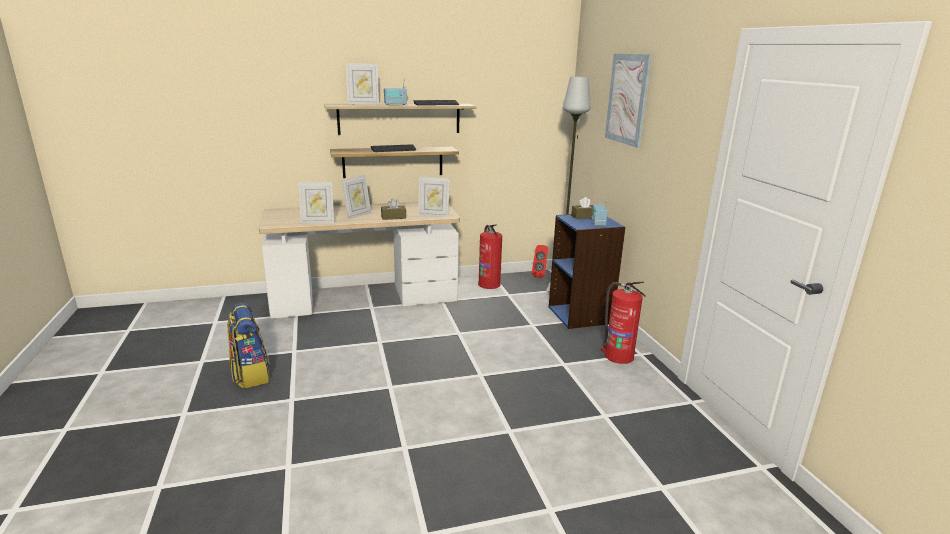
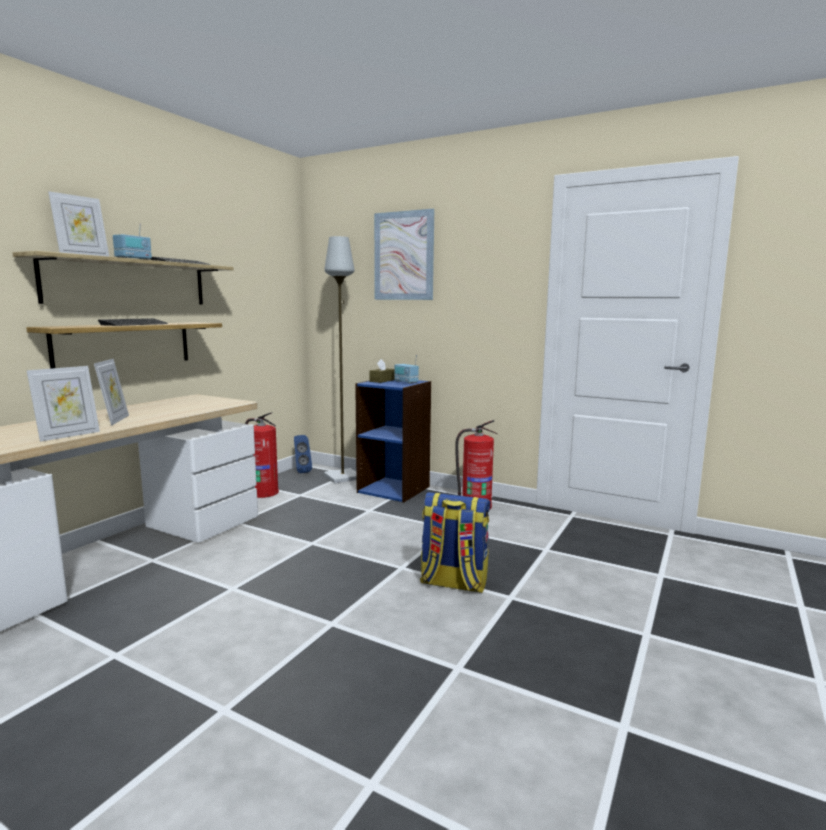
camera: 45 degrees left, 10 degrees down
backpack [227,303,270,388] -> backpack moved to [420,492,490,593]
brown tissue box [381,198,406,220] -> none
picture frame [418,177,450,217] -> none
red speaker [532,245,548,278] -> blue speaker [294,435,312,473]

